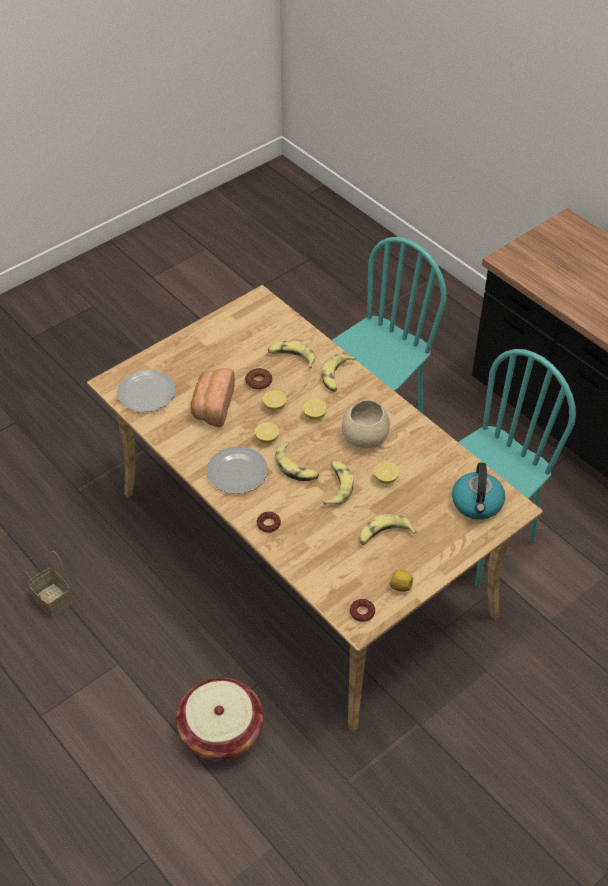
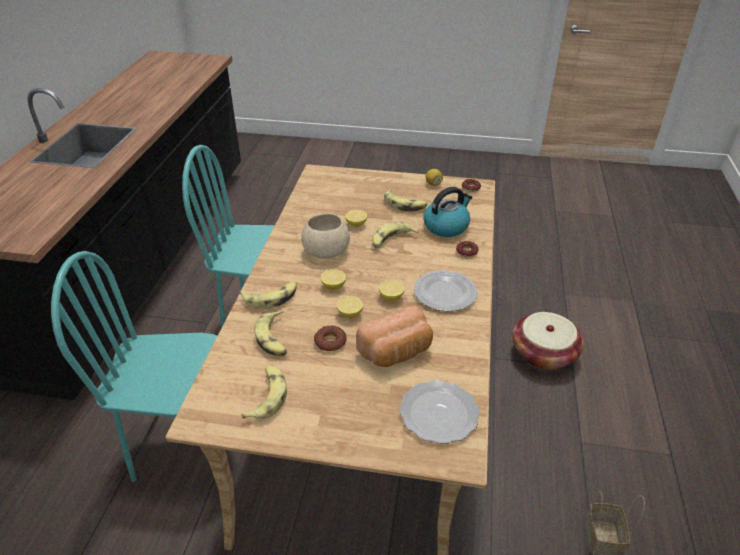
camera: 130 degrees left, 10 degrees down
banana [275,442,319,481] -> banana moved to [241,365,287,419]
kettle [452,463,505,520] -> kettle moved to [423,187,472,237]

